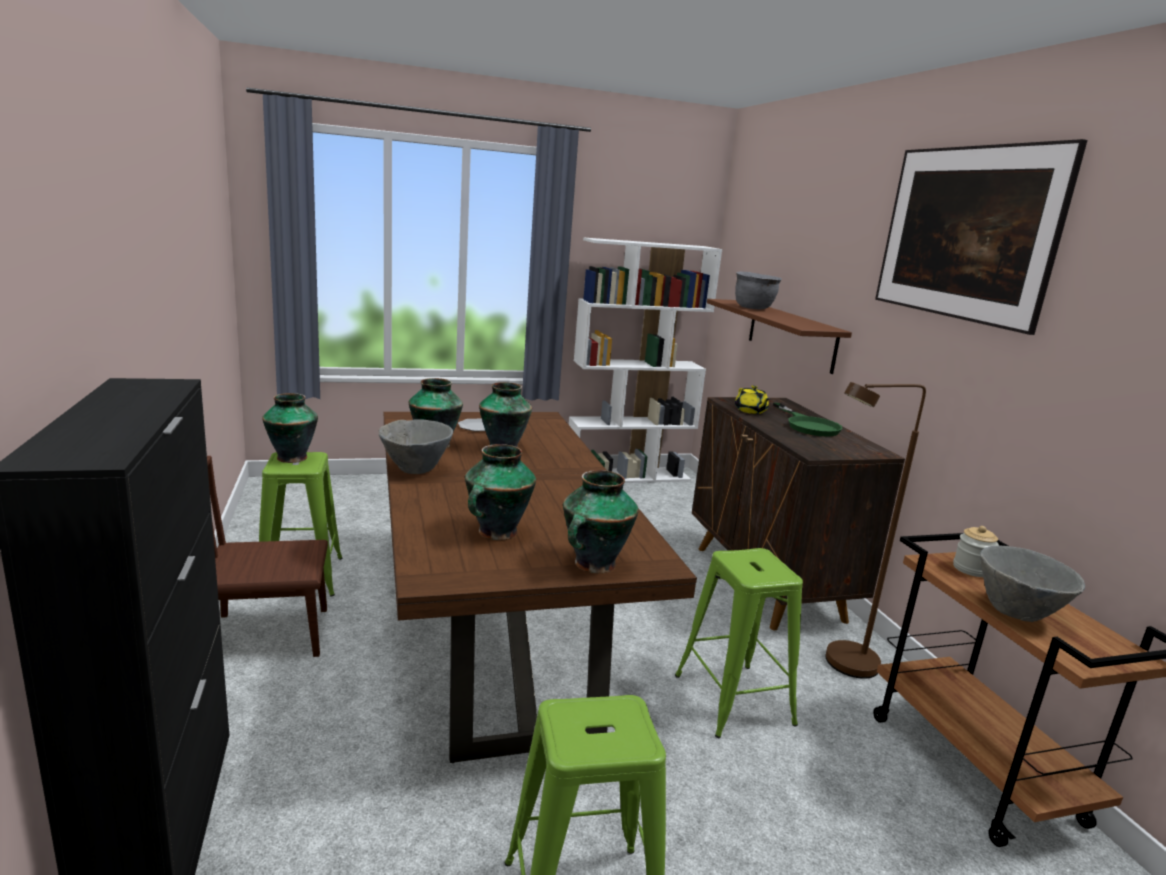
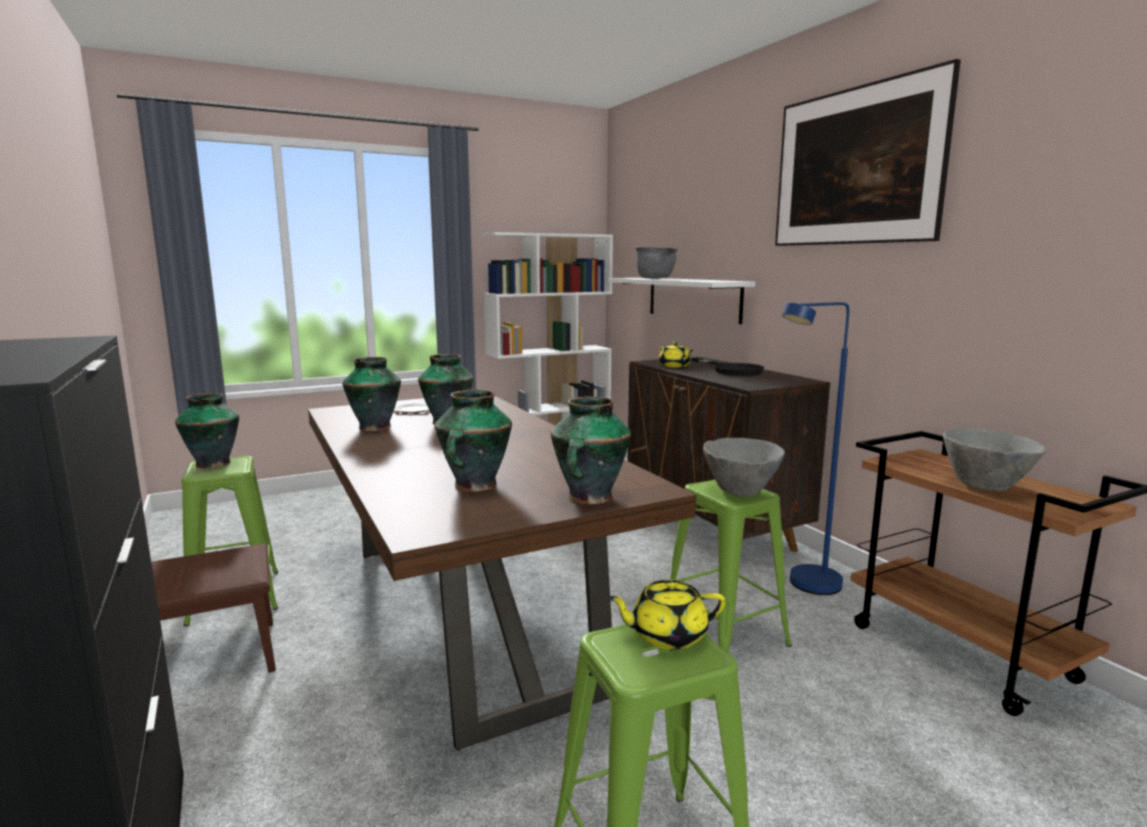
camera: 10 degrees left, 5 degrees down
grey bowl [378,419,453,474] -> grey bowl moved to [703,438,785,497]
brown shelf [707,299,852,374] -> white shelf [608,278,755,324]
green frying pan [773,403,842,437] -> black frying pan [692,358,765,376]
brown floor lamp [825,382,926,679] -> blue floor lamp [782,302,849,595]
jar [953,526,999,577] -> none
none -> yellow teapot [607,579,726,649]

